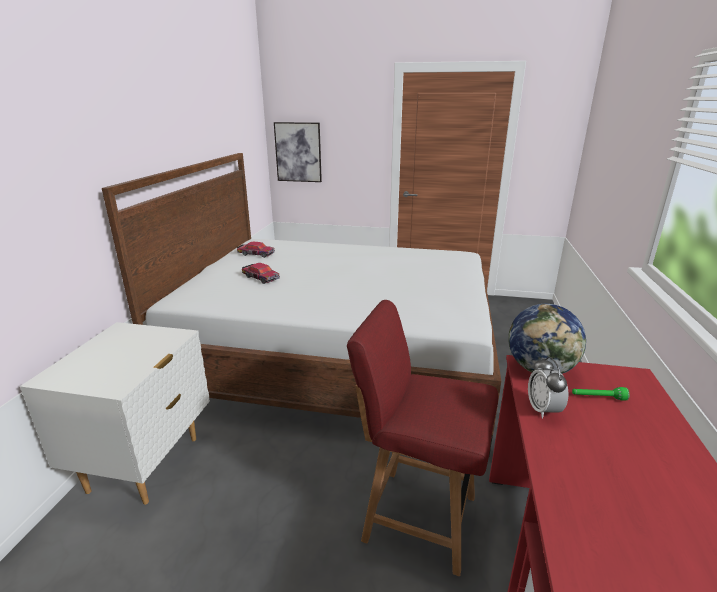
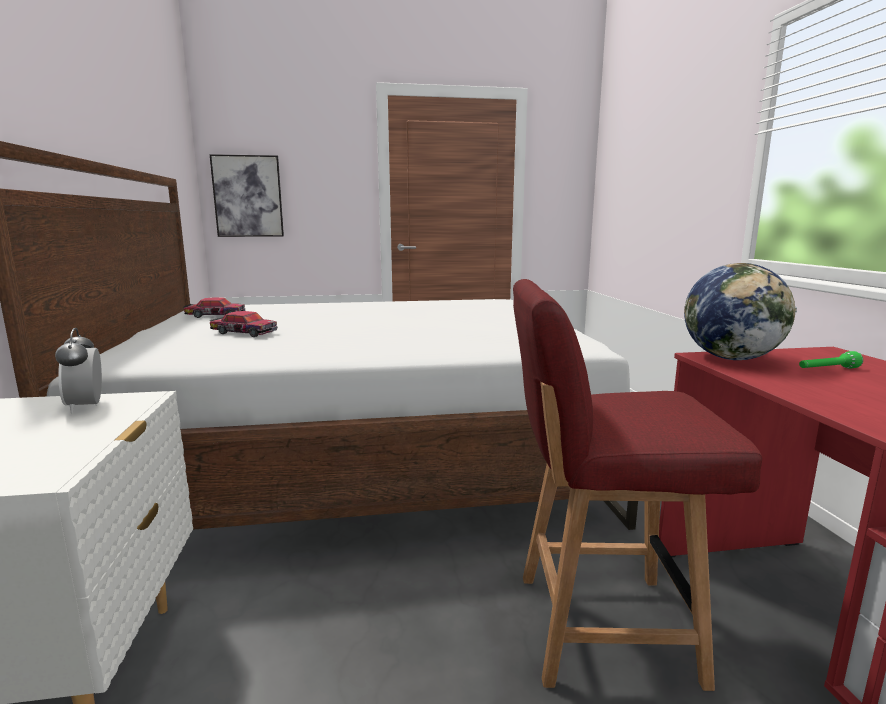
camera: 20 degrees left, 10 degrees down
alarm clock [528,357,569,418] -> alarm clock moved to [55,328,102,413]

